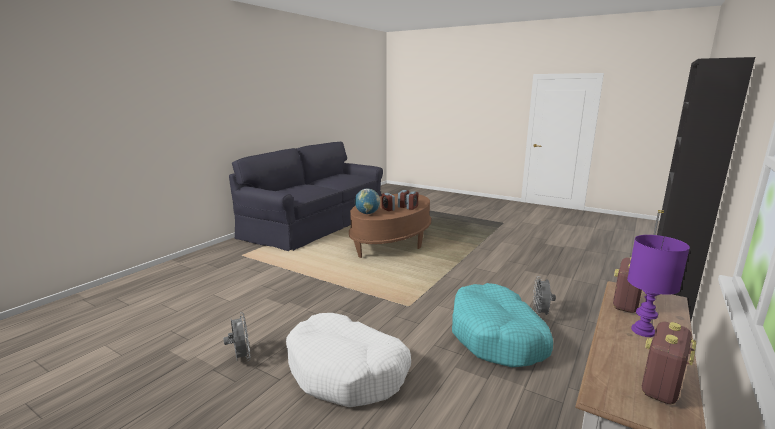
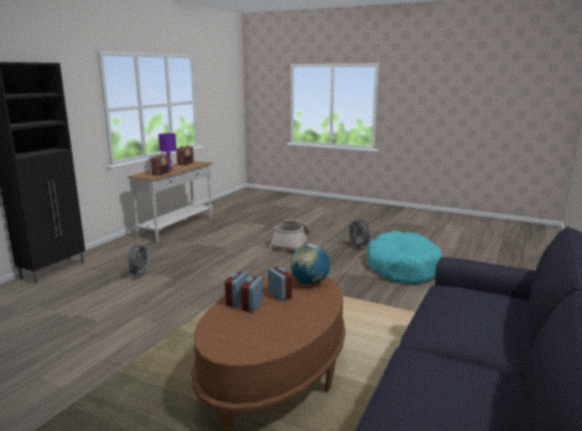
camera: 175 degrees right, 0 degrees up
white dog bed [286,313,411,407] -> basket [269,220,310,250]
turquoise dog bed [452,283,553,367] -> turquoise dog bed moved to [367,231,442,285]

